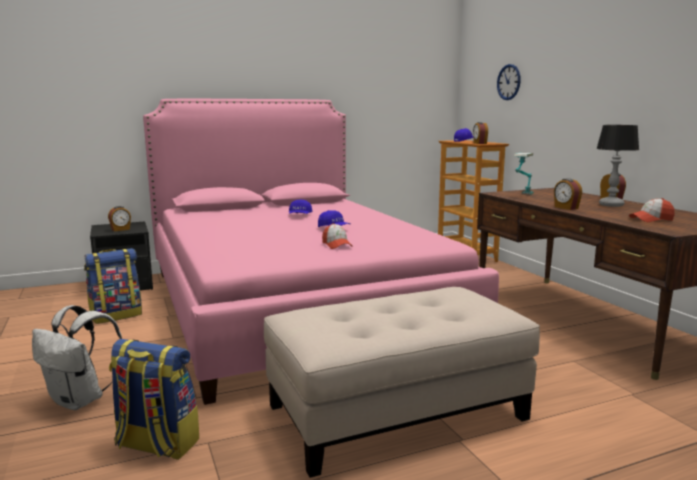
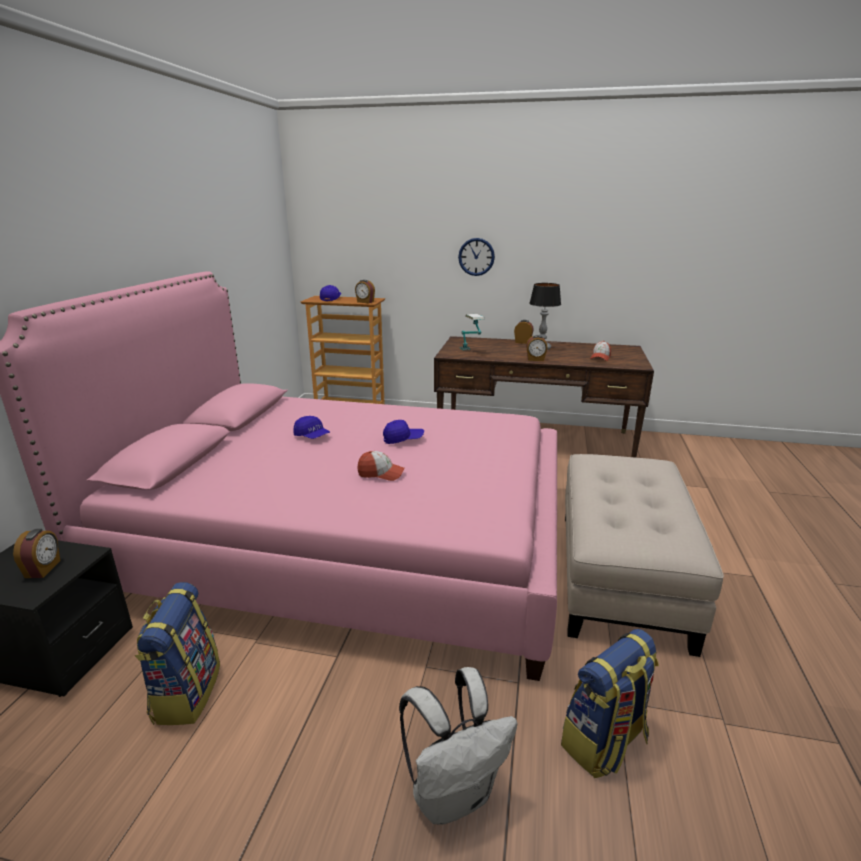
camera: 55 degrees left, 10 degrees up
cap [322,223,353,249] -> cap moved to [358,451,405,481]
wall clock [497,64,521,100] -> wall clock moved to [458,238,495,276]

